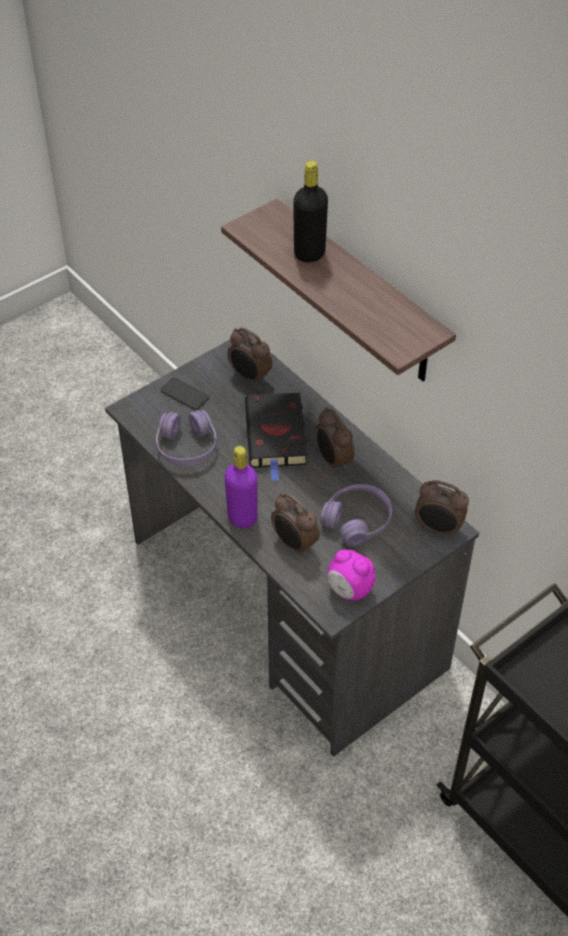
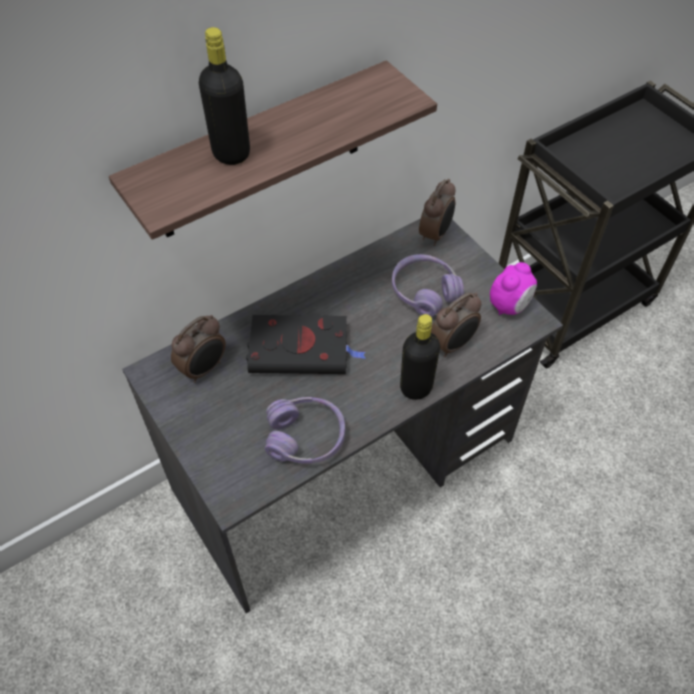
camera: 85 degrees left, 5 degrees up
phone [160,378,209,410] -> none
purple bottle [225,446,258,528] -> black bottle [400,314,440,400]
alarm clock [315,407,355,472] -> none

